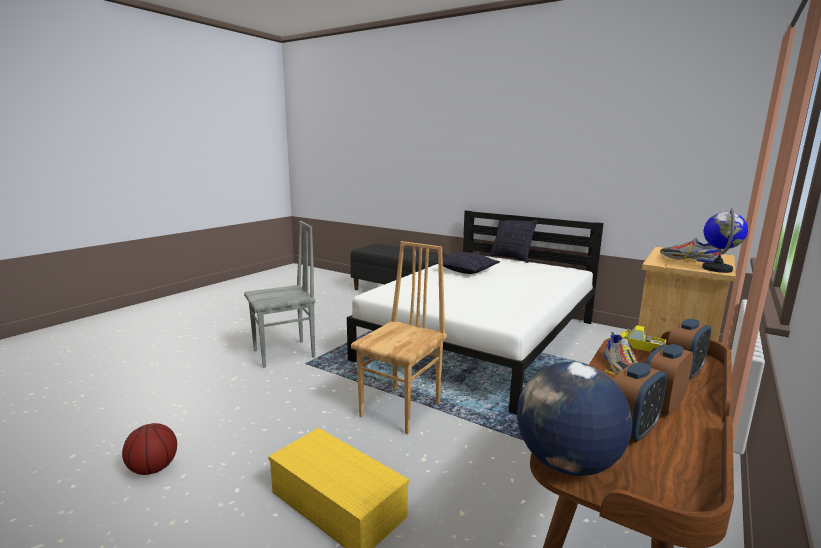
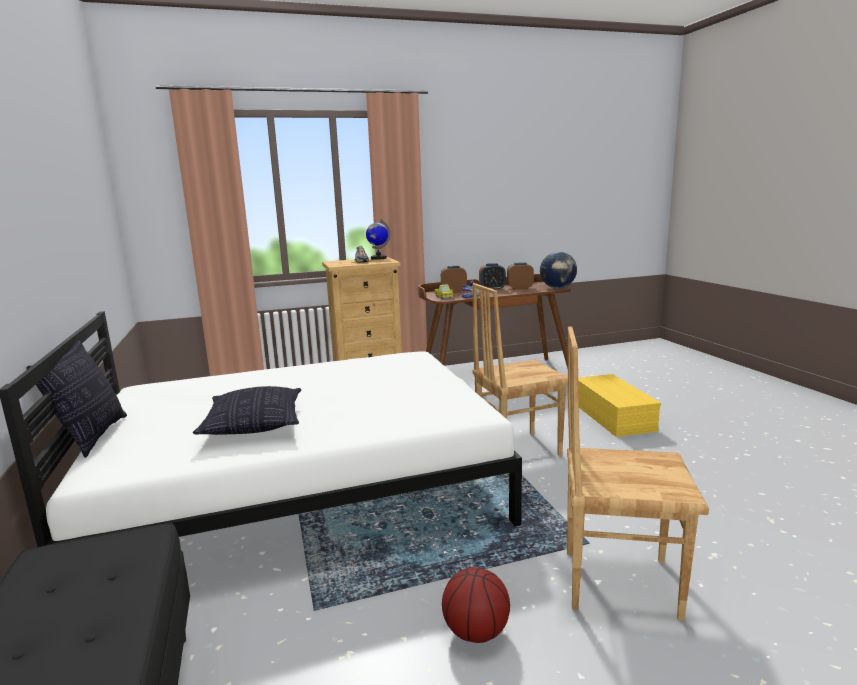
camera: 140 degrees left, 0 degrees up
basketball [122,423,177,475] -> basketball moved to [442,567,510,643]
grey chair [244,221,316,368] -> brown chair [567,326,709,621]

